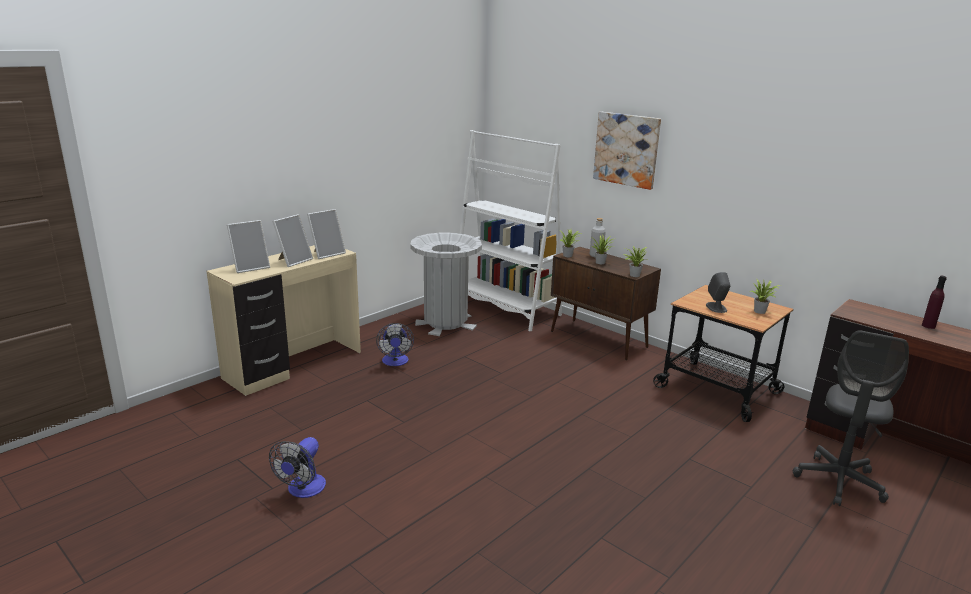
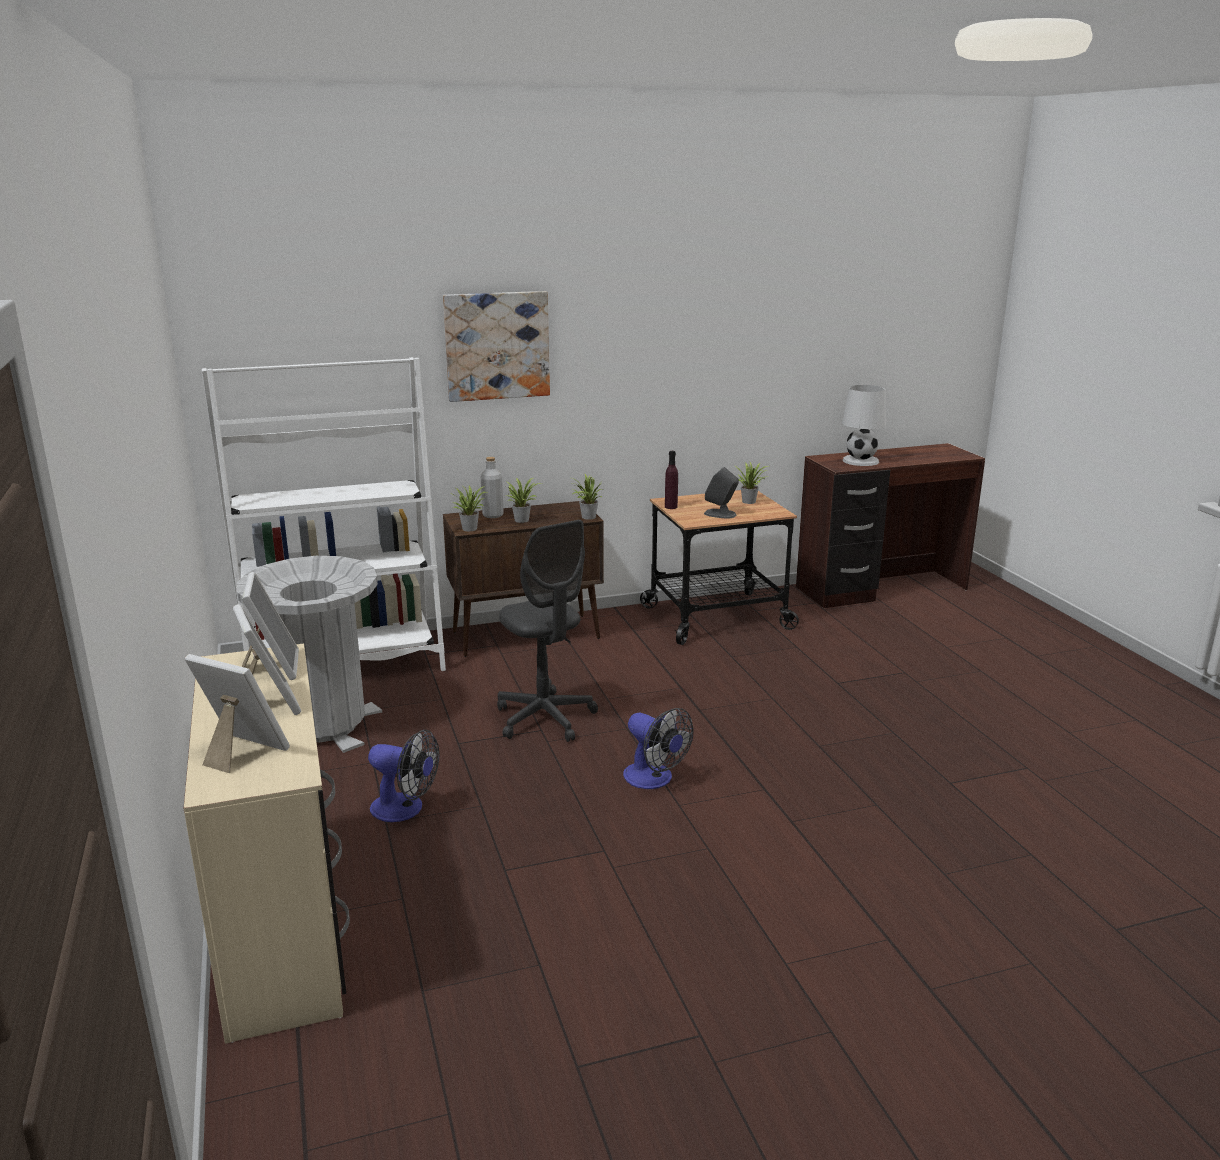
camera: 60 degrees left, 0 degrees up
picture frame [227,220,270,273] -> picture frame turned 60 degrees counterclockwise [185,654,290,773]
fan [269,437,326,498] -> fan moved to [623,708,693,789]
grey office chair [793,330,909,506] -> grey office chair moved to [497,520,598,742]
purple bottle [922,276,947,329] -> purple bottle moved to [665,451,678,509]
none -> white table lamp [842,385,886,466]

